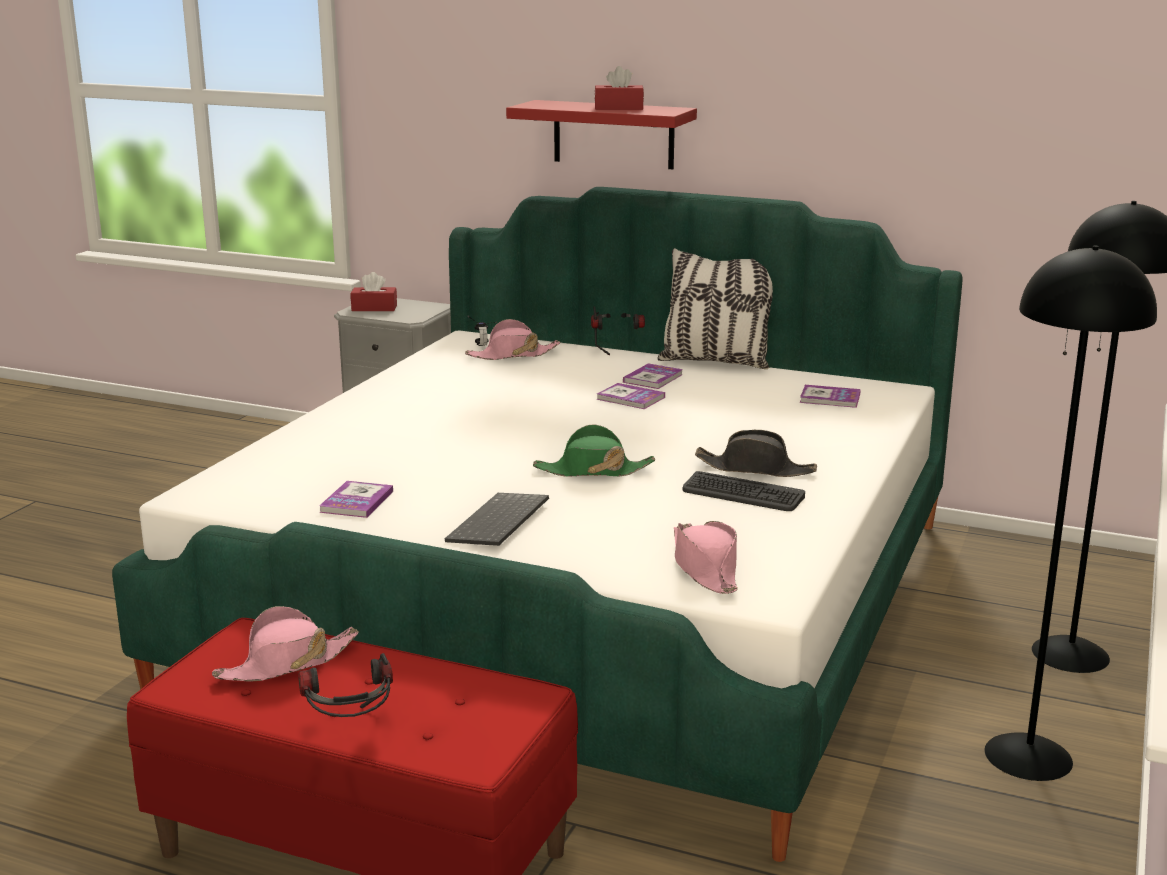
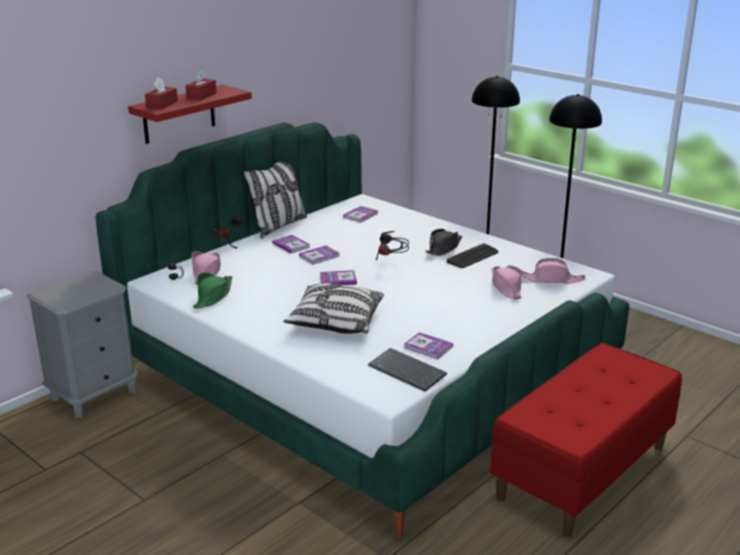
camera: 70 degrees left, 5 degrees up
pink hat [212,606,359,682] -> pink hat moved to [492,266,522,300]
headphones [298,653,393,717] -> headphones moved to [376,231,409,260]
red tissue box [350,272,397,311] -> red tissue box moved to [145,77,178,110]
keyboard [445,493,549,546] -> keyboard moved to [368,348,447,392]
green hat [533,425,655,477] -> green hat moved to [193,273,232,308]
none -> pillow [283,283,384,334]
none -> book [320,270,357,285]

